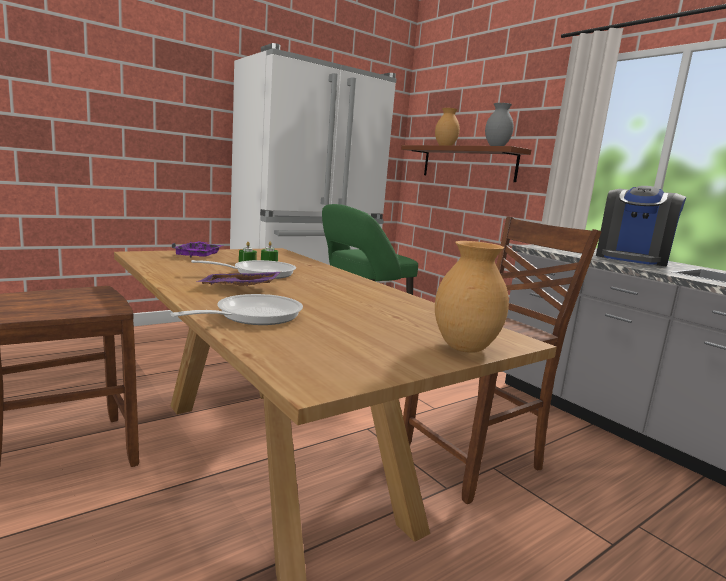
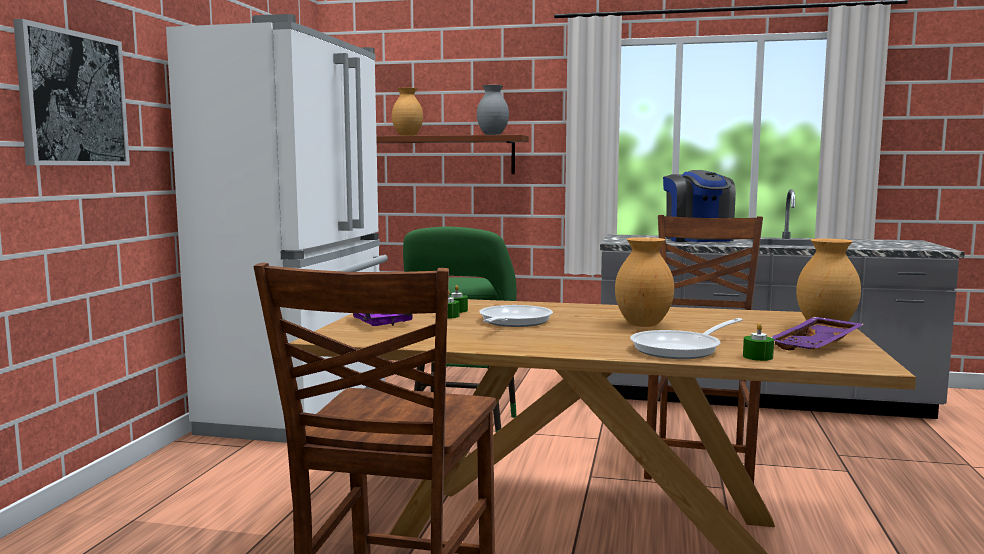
camera: 40 degrees left, 5 degrees down
frying pan [170,294,303,325] -> frying pan turned 120 degrees counterclockwise [630,318,743,359]
purple tray [196,272,281,286] -> purple tray moved to [771,317,864,350]
none -> picture [13,19,130,165]
none -> brown vase [615,237,674,327]
none -> green candle [743,323,774,361]

